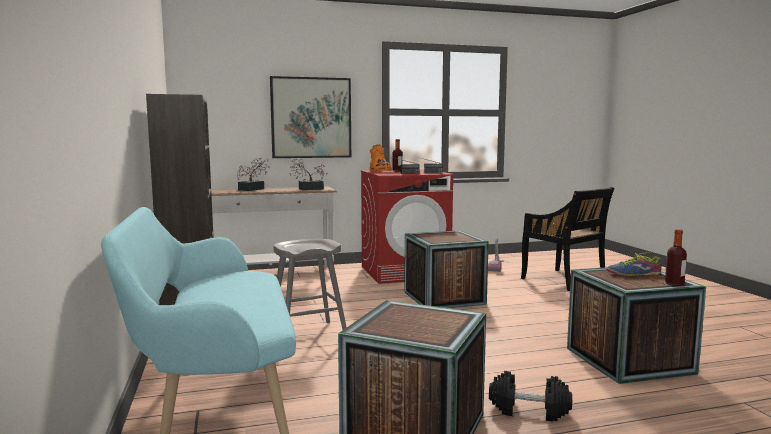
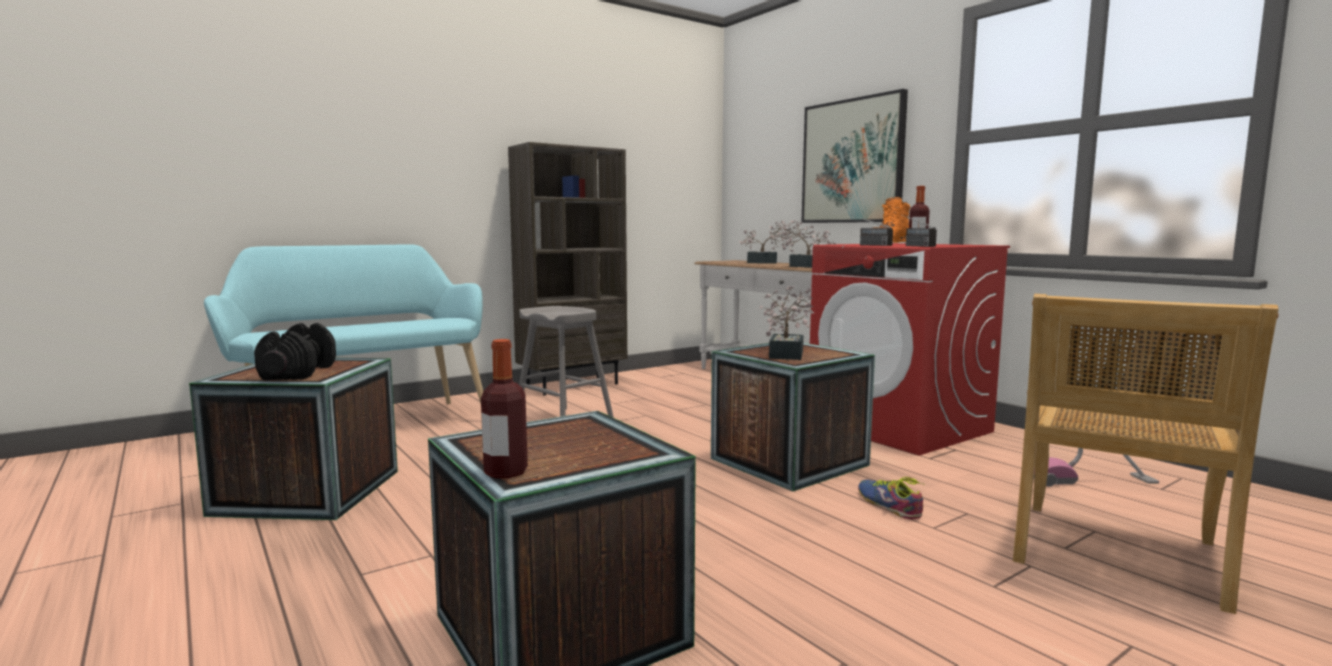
camera: 70 degrees right, 0 degrees up
black dumbbell [489,371,572,421] -> black dumbbell moved to [254,323,336,380]
black chair [521,187,615,291] -> beige chair [1013,294,1279,614]
shoe [607,252,662,276] -> shoe moved to [858,477,925,519]
none -> potted plant [759,285,814,360]

